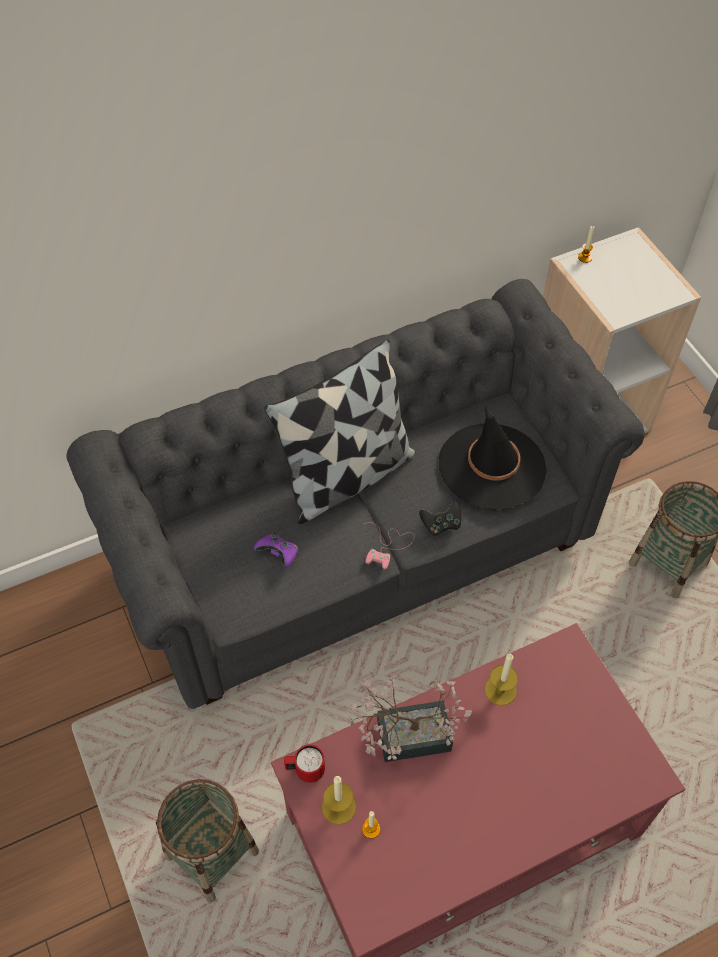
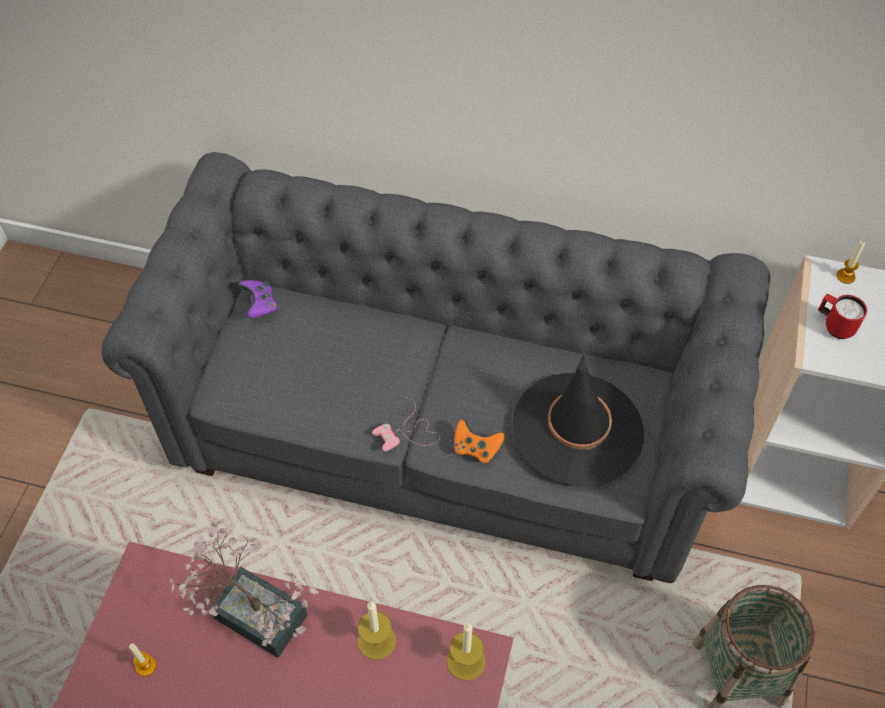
camera: 40 degrees right, 0 degrees up
basket [156,779,259,903] -> none
purple game controller [254,532,298,567] -> purple game controller moved to [239,280,277,318]
pillow [264,339,415,524] -> none
red mug [284,745,325,783] -> red mug moved to [818,294,867,339]
candle [322,776,356,825] -> candle moved to [447,623,486,681]
black game controller [419,500,461,535] -> orange game controller [454,420,504,463]

